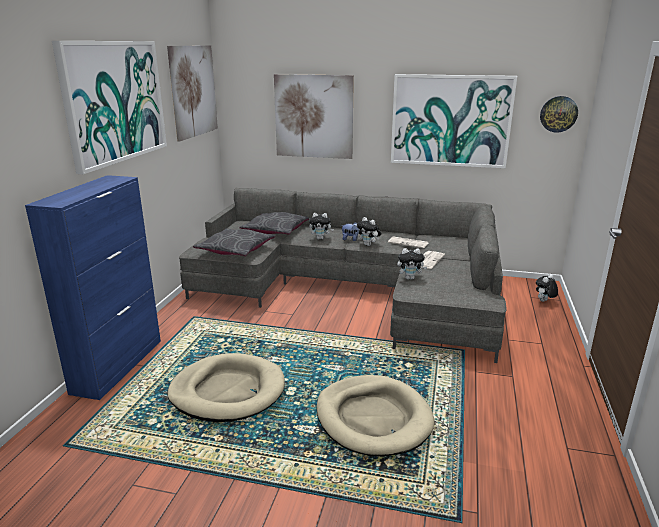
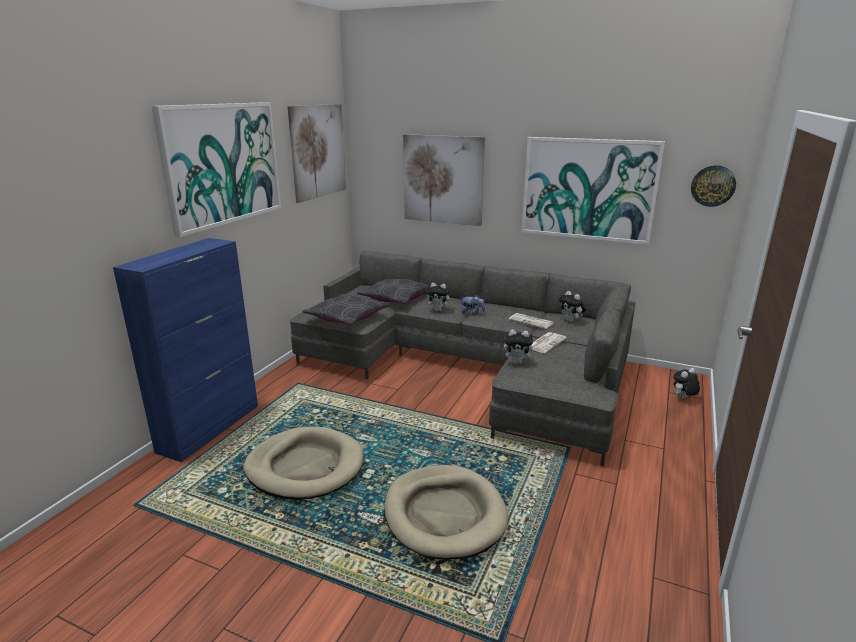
camera: 10 degrees right, 0 degrees up
plush toy [357,217,382,246] -> plush toy moved to [559,291,586,322]

